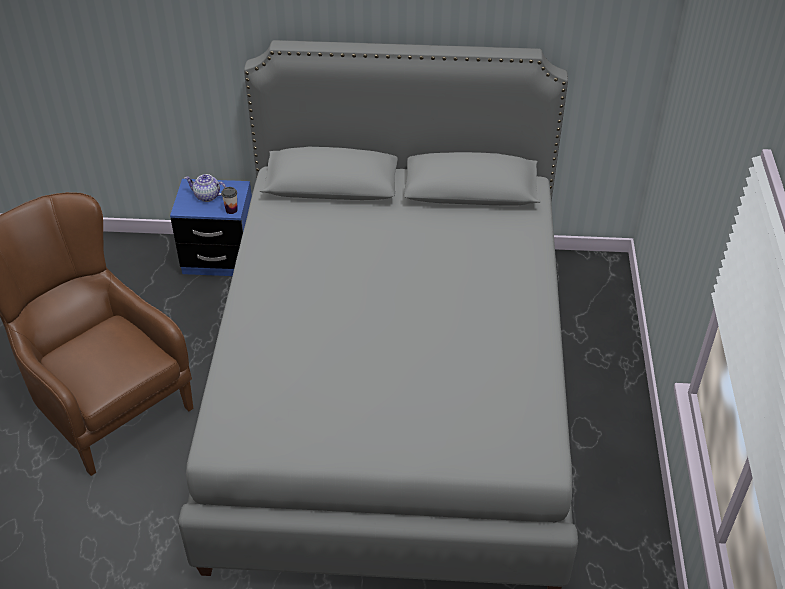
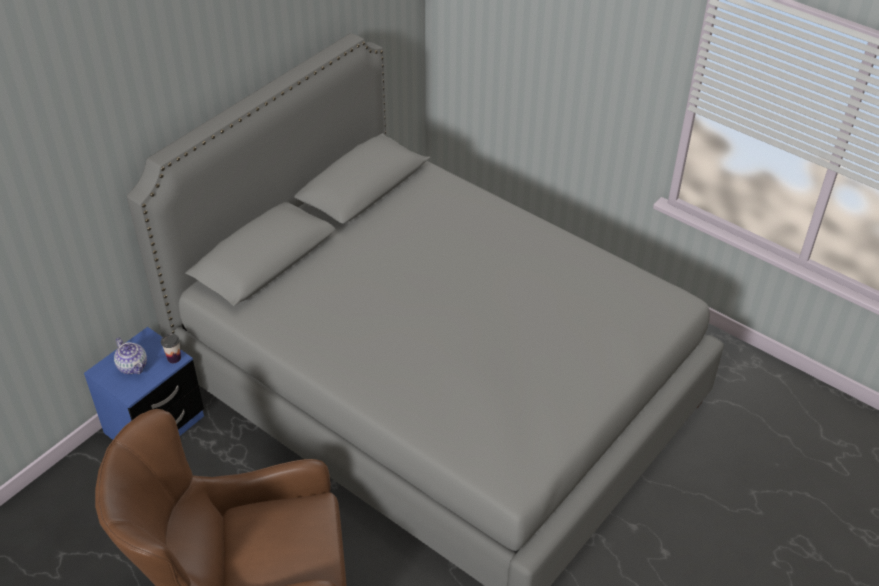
camera: 55 degrees left, 0 degrees up
teapot [184,174,226,202] -> teapot turned 90 degrees counterclockwise [114,338,147,374]

